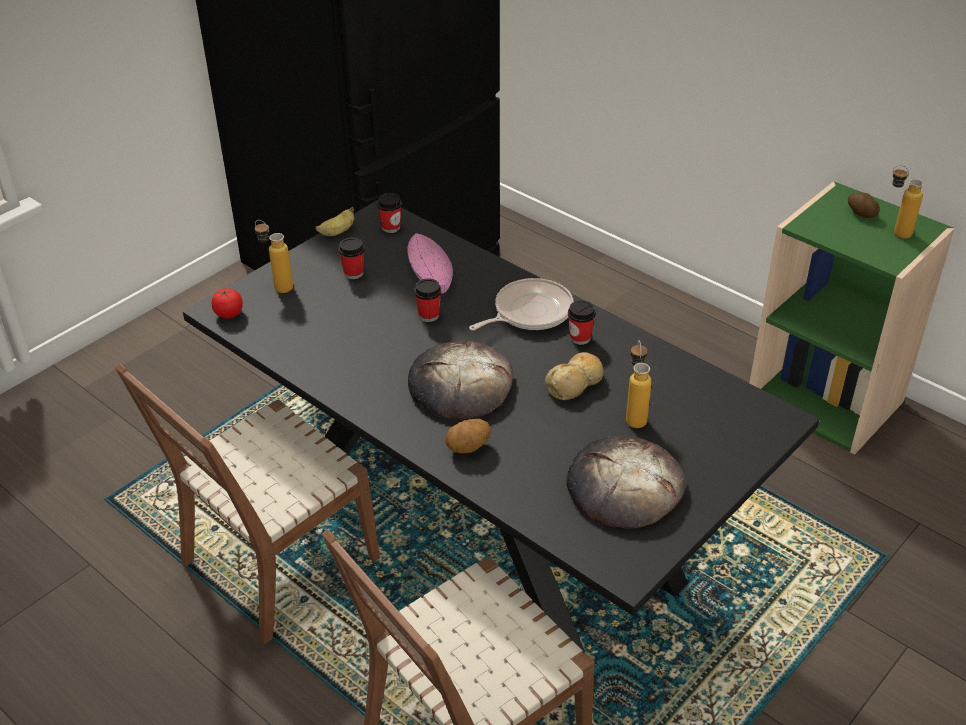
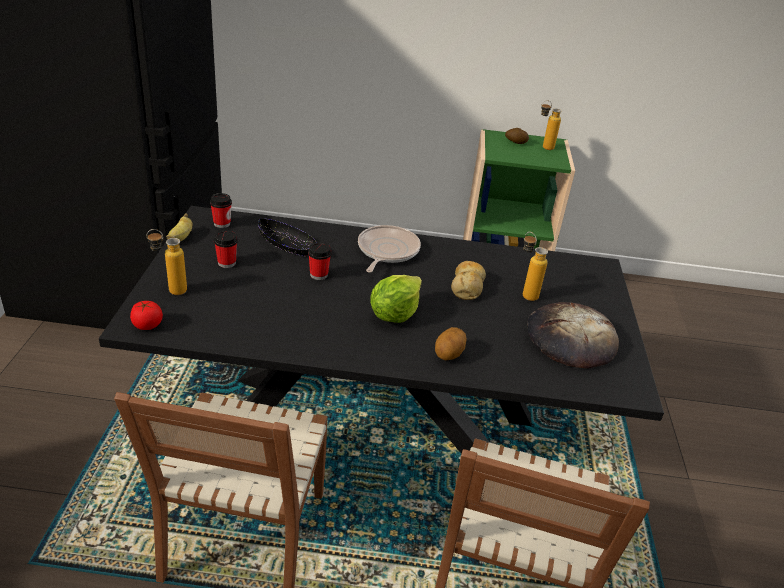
camera: 40 degrees left, 5 degrees down
pink bowl [407,233,453,293] -> black bowl [258,218,317,257]
bread [408,341,513,420] -> lettuce [370,275,422,323]
cup [568,300,596,345] -> none

